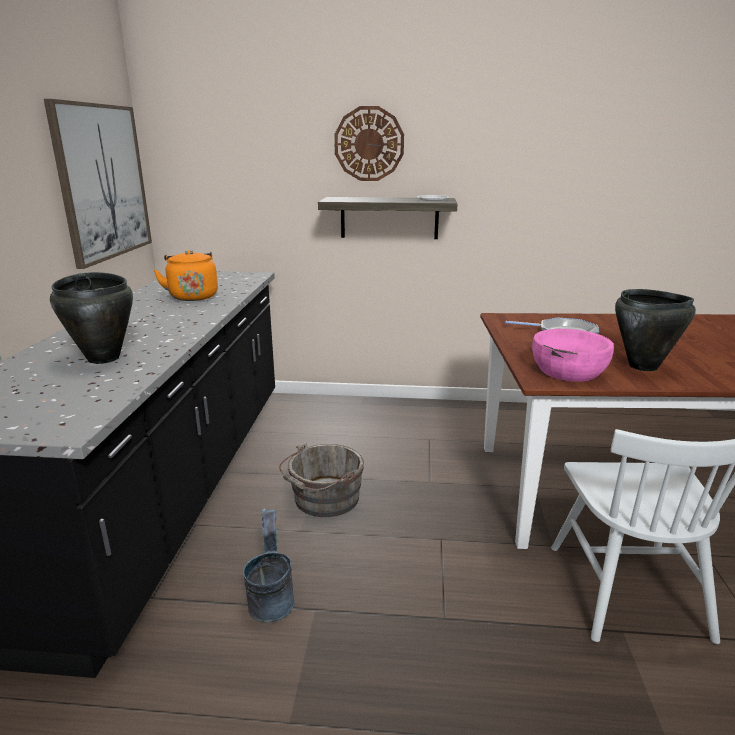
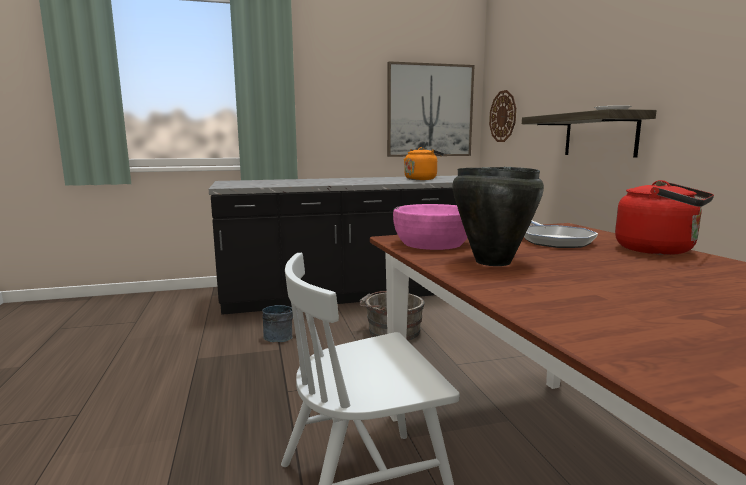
camera: 70 degrees right, 10 degrees down
black cooking pot [50,272,133,364] -> none
wall clock [334,106,404,181] -> wall clock moved to [489,90,516,142]
none -> red kettle [615,180,714,255]

